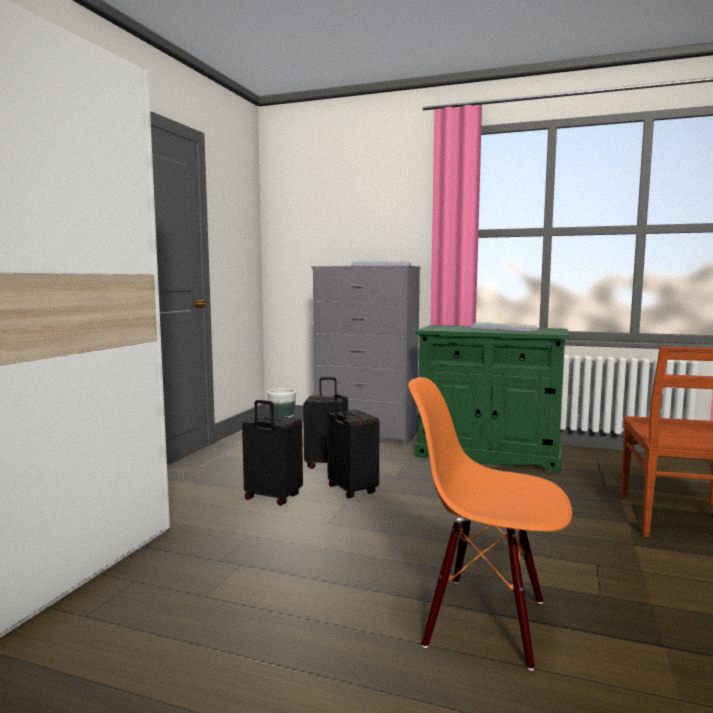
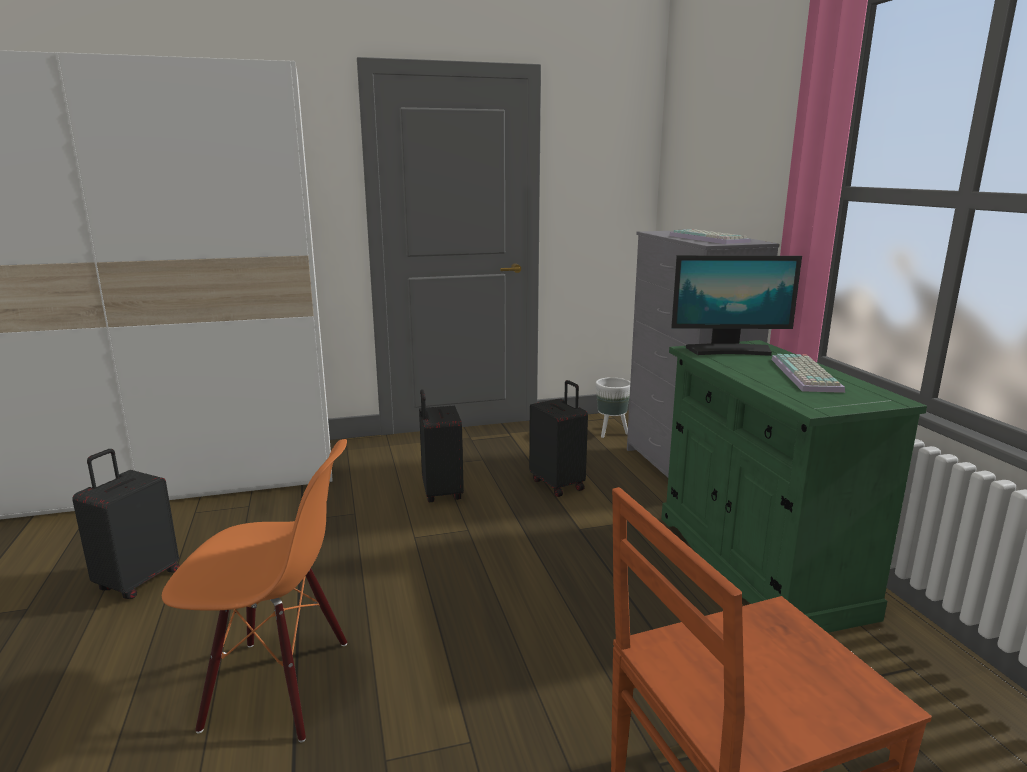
camera: 55 degrees right, 10 degrees up
black suitcase [327,394,380,498] -> black suitcase moved to [72,449,180,599]
orange chair [408,377,572,671] -> orange chair turned 105 degrees clockwise [162,439,347,742]
none -> monitor [671,255,802,356]

